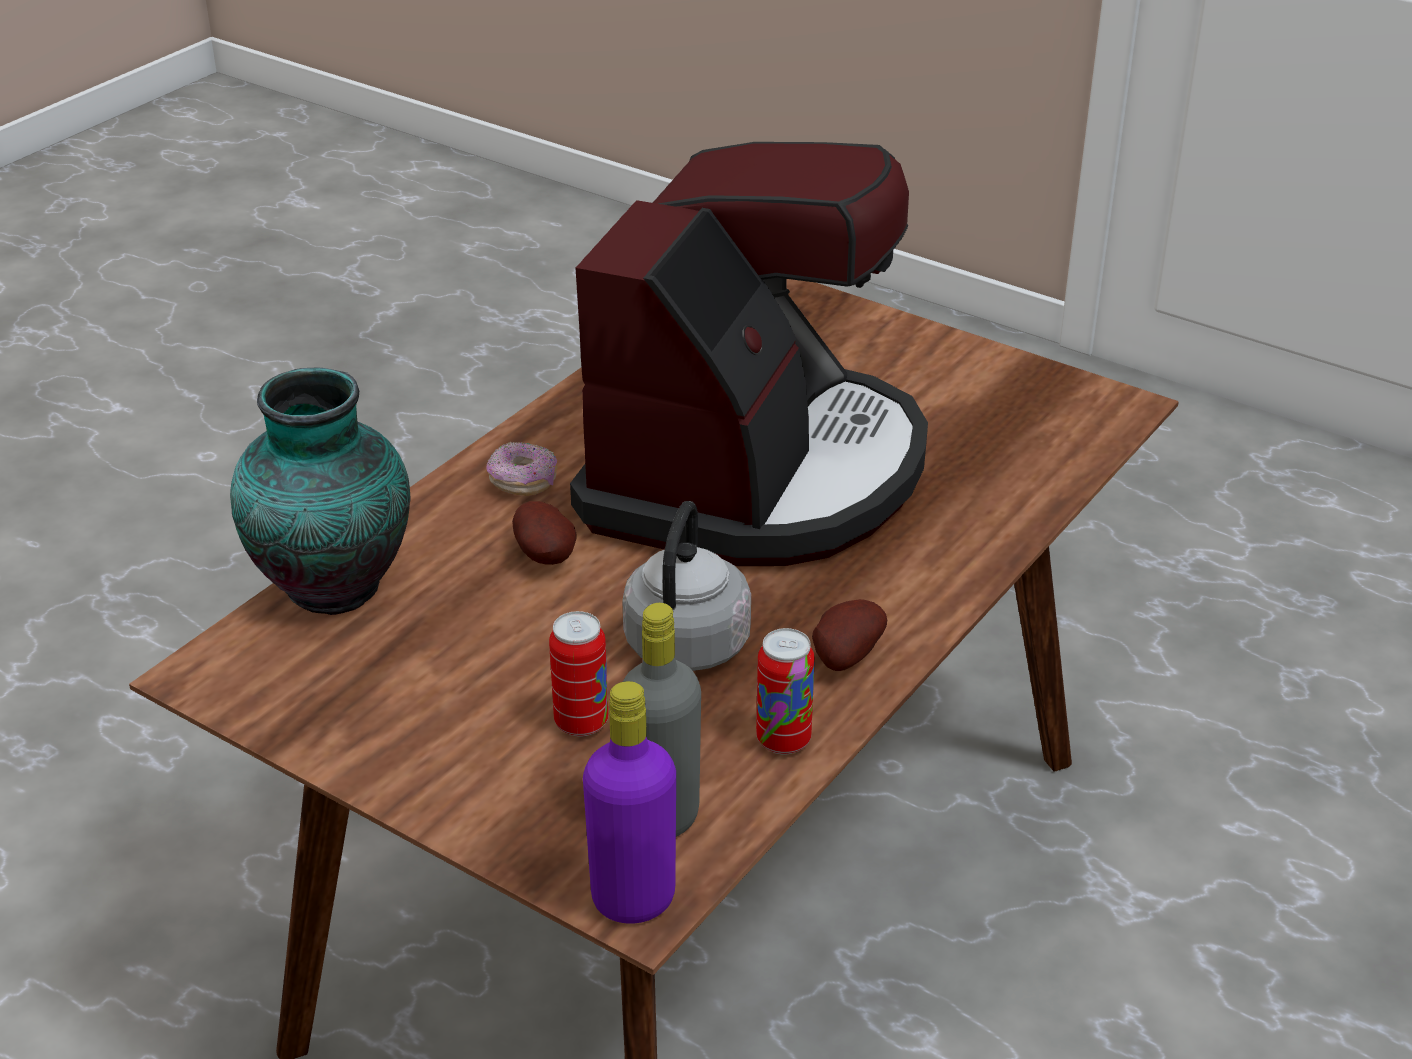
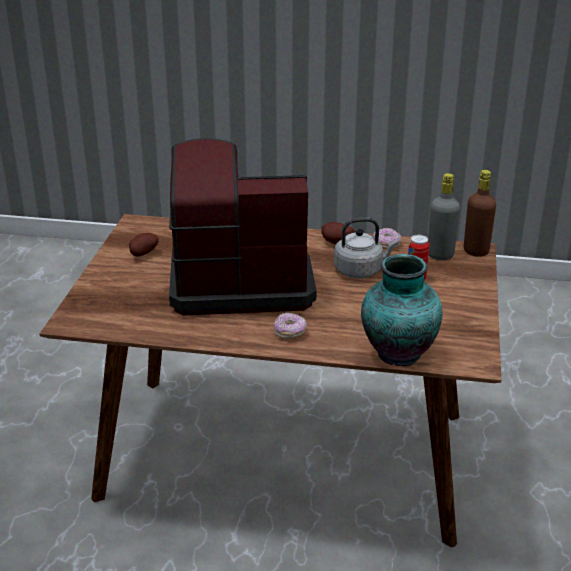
camera: 115 degrees left, 5 degrees down
potato [512,501,577,565] -> potato moved to [129,233,159,257]
purple bottle [583,681,676,924] -> brown bottle [464,170,496,257]
can [756,628,815,755] -> donut [373,228,401,249]

